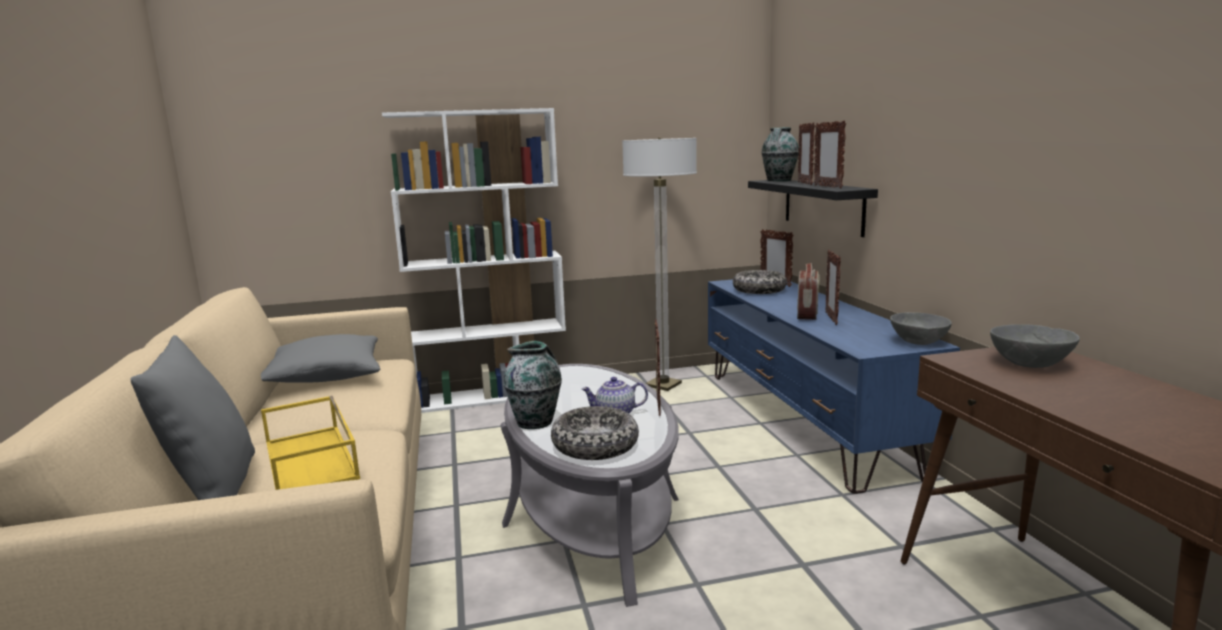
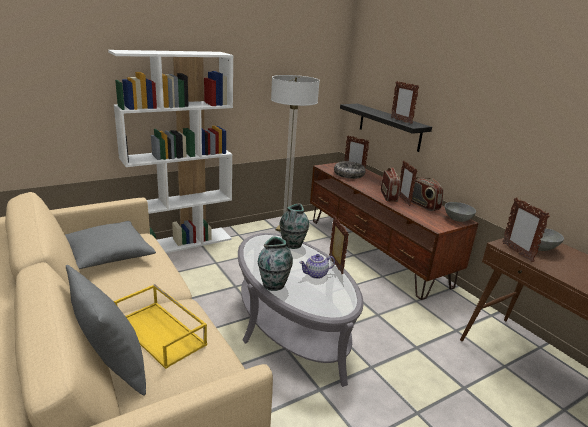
camera: 20 degrees left, 10 degrees up
bowl [551,406,639,460] -> none
blue tv stand [708,279,960,494] -> brown tv stand [310,162,479,300]
vase [761,127,799,182] -> vase moved to [279,203,309,249]
picture frame [798,122,815,185] -> picture frame moved to [502,198,550,262]
none -> radio [411,177,443,211]

